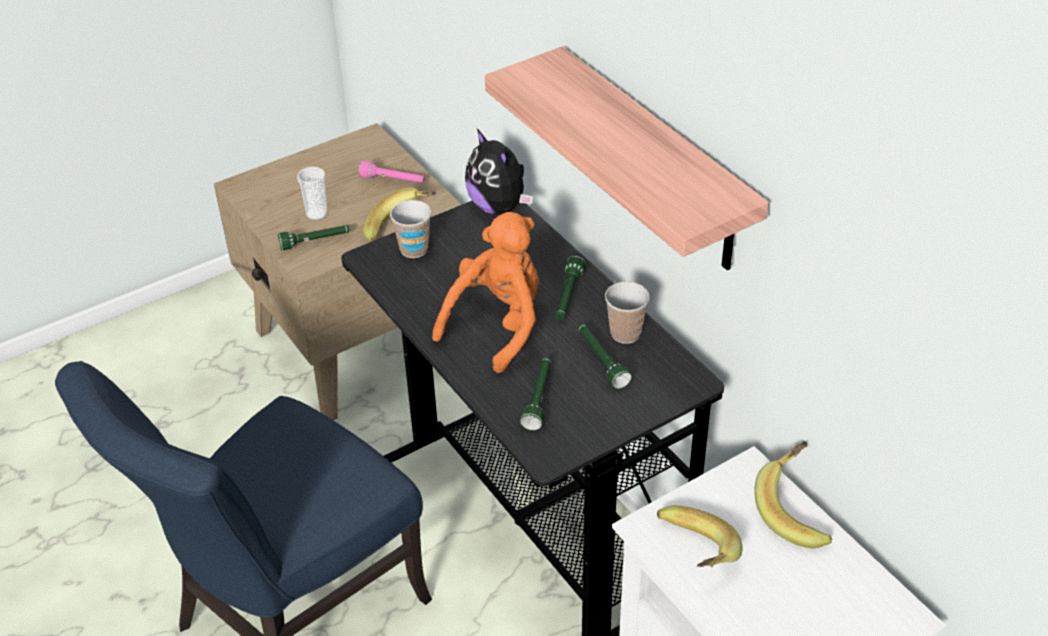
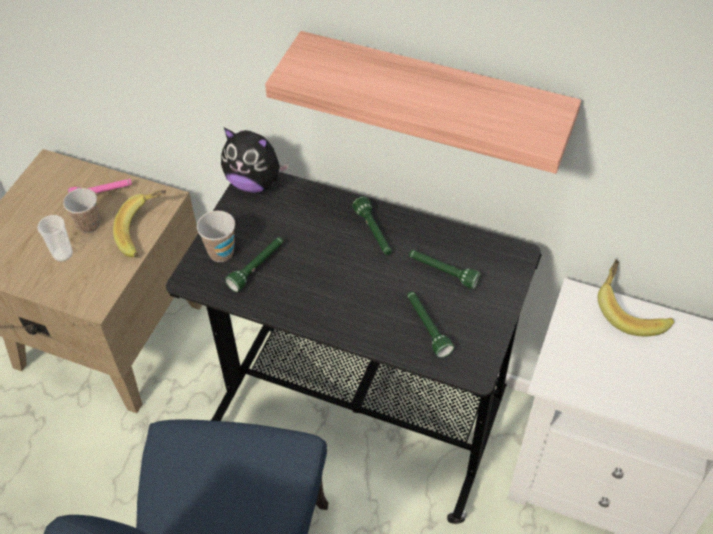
camera: 35 degrees left, 10 degrees up
green flashlight [278,225,350,250] -> green flashlight moved to [225,237,283,292]
orange plush toy [432,212,539,373] -> none
cup [605,281,650,344] -> cup moved to [63,188,100,233]
banana [657,505,743,567] -> none

